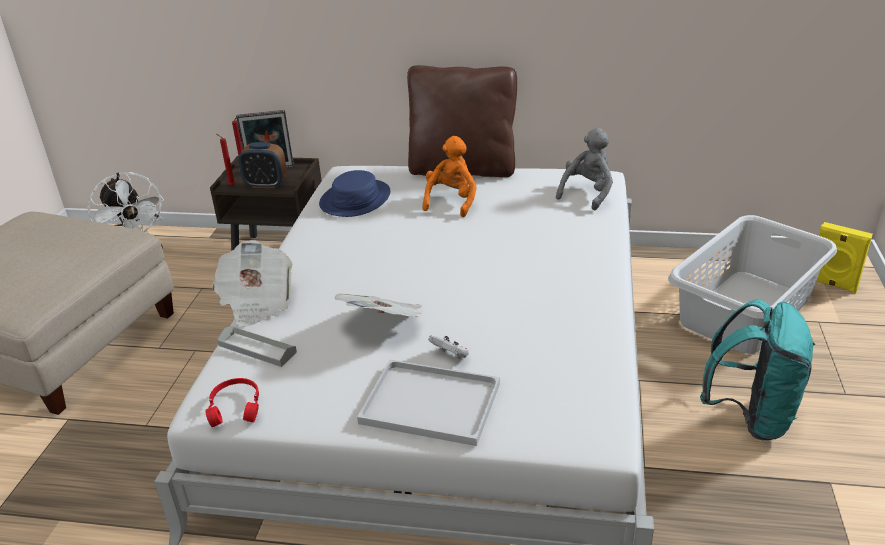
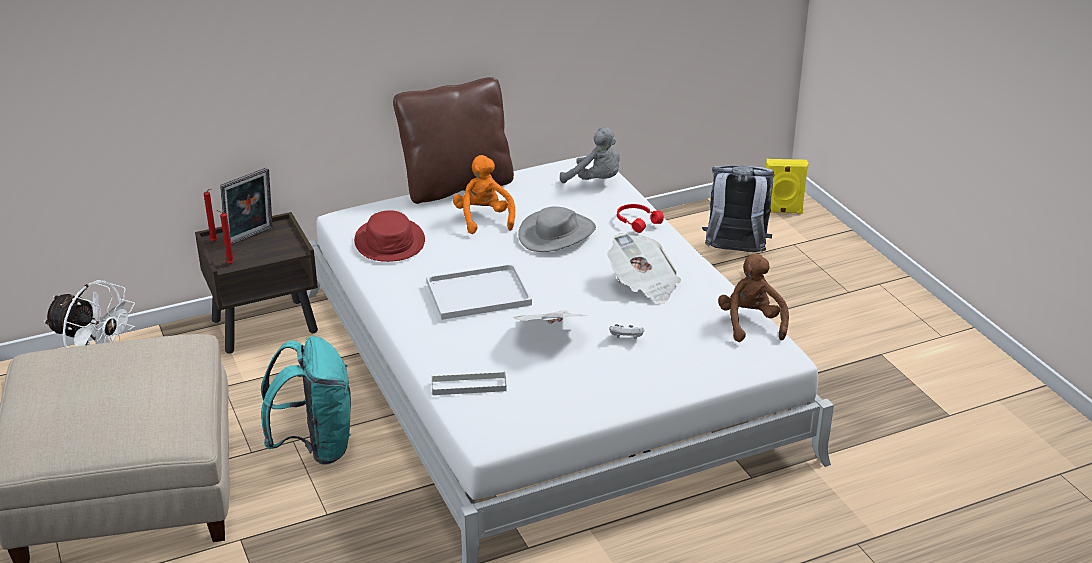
camera: 35 degrees left, 0 degrees up
red headphones [205,378,259,427] -> red headphones moved to [617,204,664,233]
newspaper [212,240,292,327] -> newspaper moved to [607,233,681,304]
alarm clock [238,142,287,188] -> none
blue hat [319,170,391,217] -> red hat [354,210,425,262]
white tray [357,360,500,446] -> white tray moved to [426,263,532,320]
grey plush toy [556,128,613,211] -> grey plush toy turned 120 degrees clockwise [560,127,620,183]
grey laundry basket [668,215,837,354] -> grey backpack [702,165,774,252]
turquoise backpack [700,300,815,441] -> turquoise backpack moved to [261,336,351,465]
none -> grey hat [518,207,596,252]
none -> brown plush toy [718,253,789,342]

